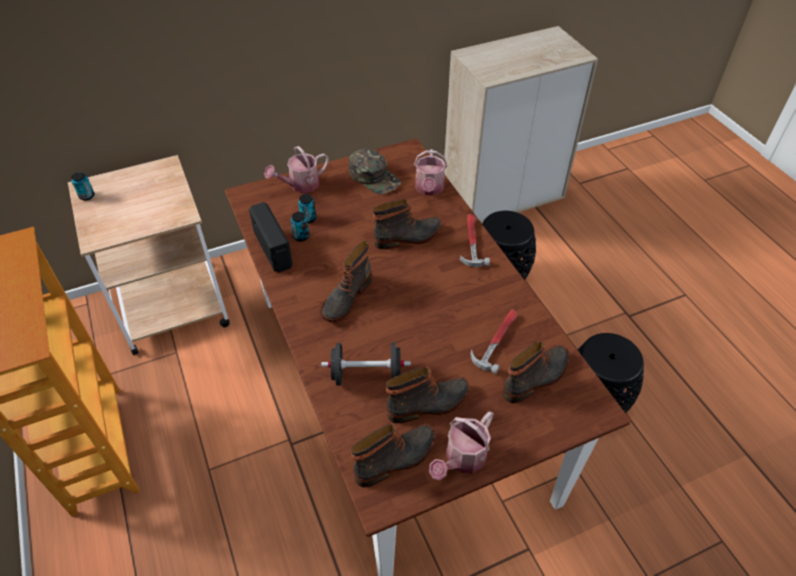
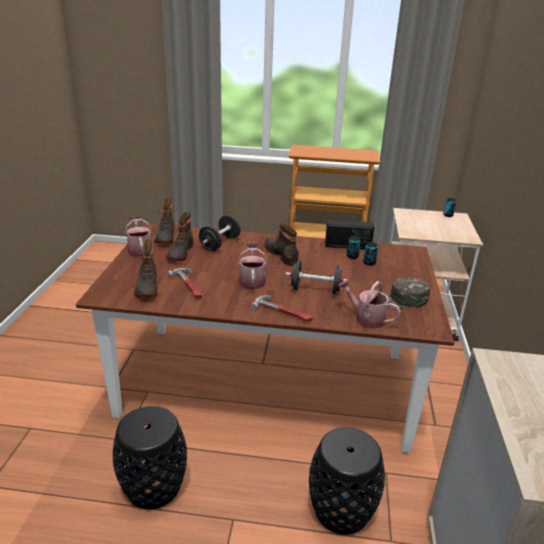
camera: 120 degrees right, 20 degrees down
watering can [264,146,329,193] -> watering can moved to [238,243,267,290]
boot [373,199,442,249] -> black dumbbell [286,260,347,295]

